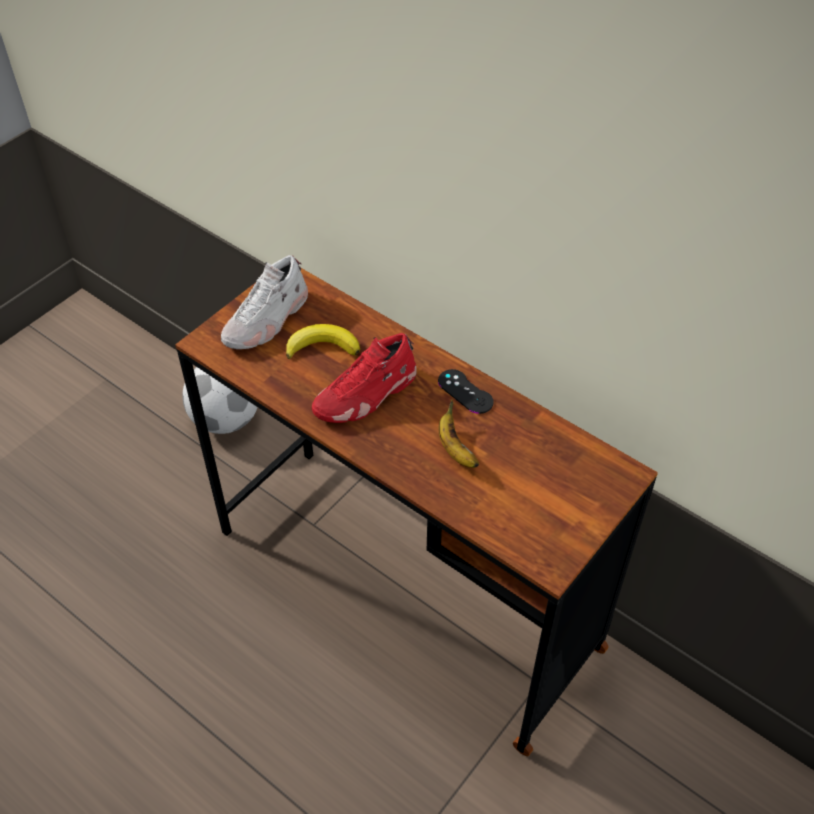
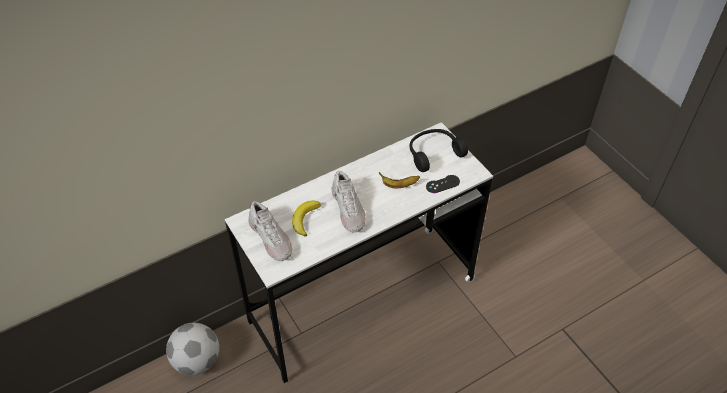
camera: 70 degrees left, 0 degrees up
brown desk [175,268,658,756] -> white desk [225,122,493,383]
red shoe [312,333,417,423] -> white shoe [331,171,366,232]
black game controller [438,369,494,414] -> black game controller moved to [426,175,460,193]
none -> black headphones [410,129,468,172]

